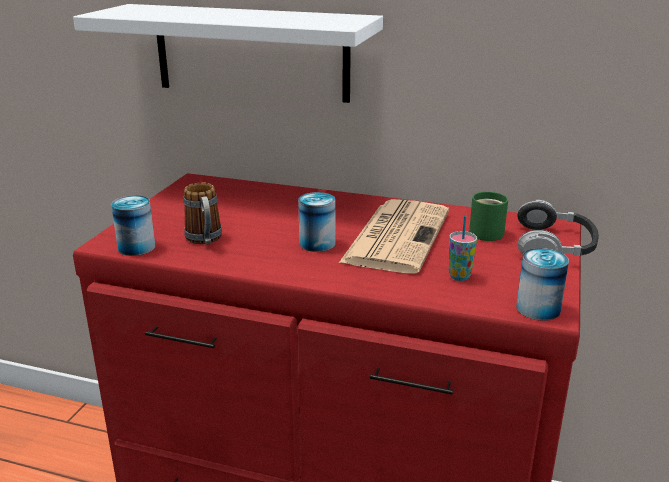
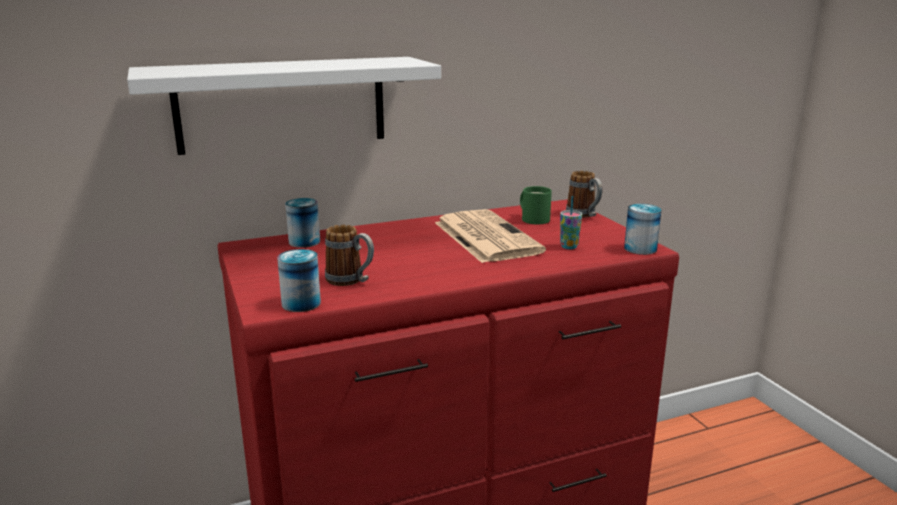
camera: 40 degrees left, 5 degrees down
can [298,192,335,252] -> can moved to [285,198,320,248]
headphones [517,200,599,256] -> mug [566,171,602,218]

